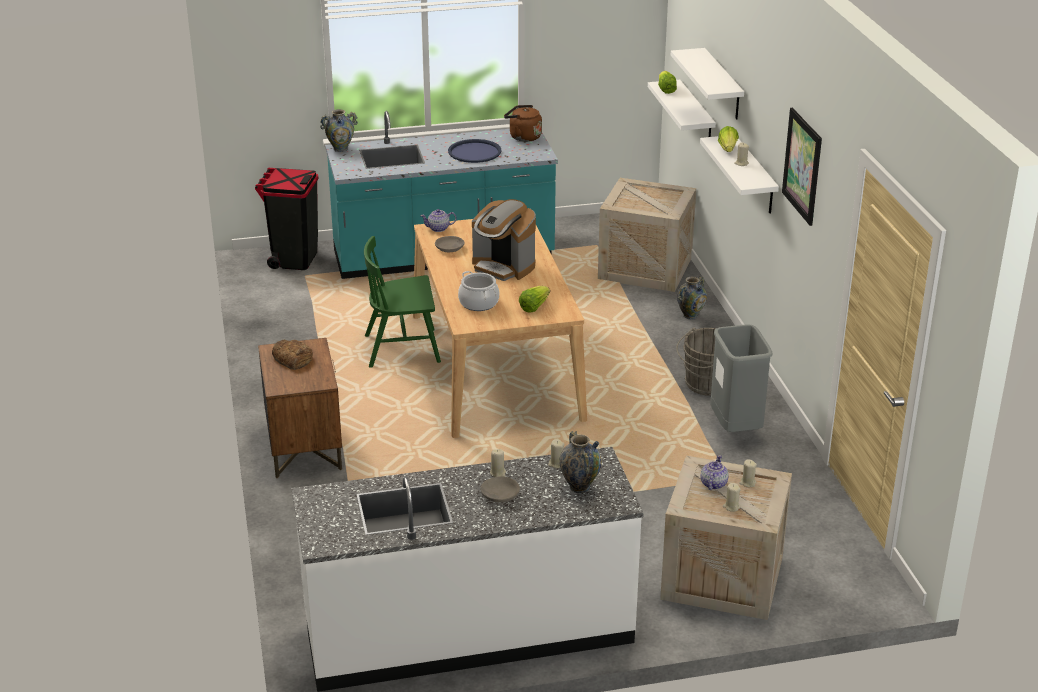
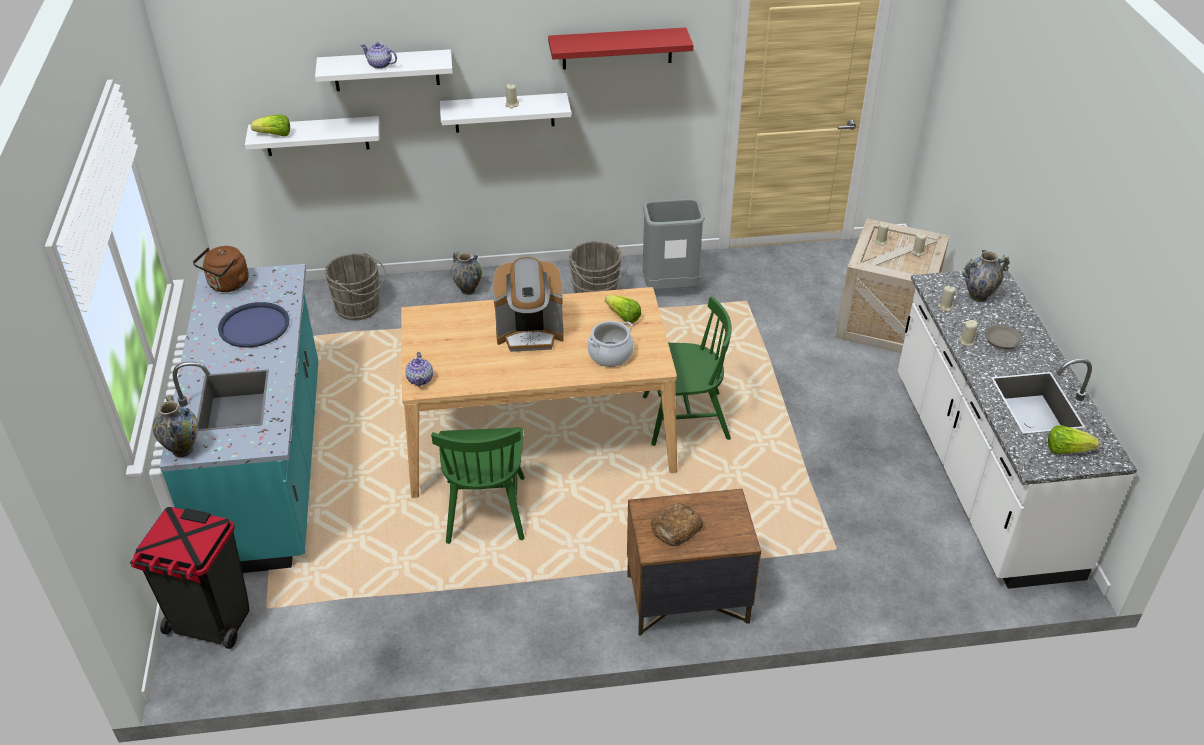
camera: 85 degrees left, 10 degrees up
grey bowl [435,236,465,252] -> none
coffee machine [472,199,536,281] -> coffee machine turned 45 degrees clockwise [493,257,564,352]
crate [598,178,696,292] -> grey bucket [325,253,386,321]
teapot [700,455,729,490] -> teapot moved to [361,42,397,69]
lettuce [718,126,739,152] -> lettuce moved to [1048,425,1099,454]
picture [782,108,822,226] -> red shelf [548,28,694,70]
none -> green chair [643,296,732,446]

